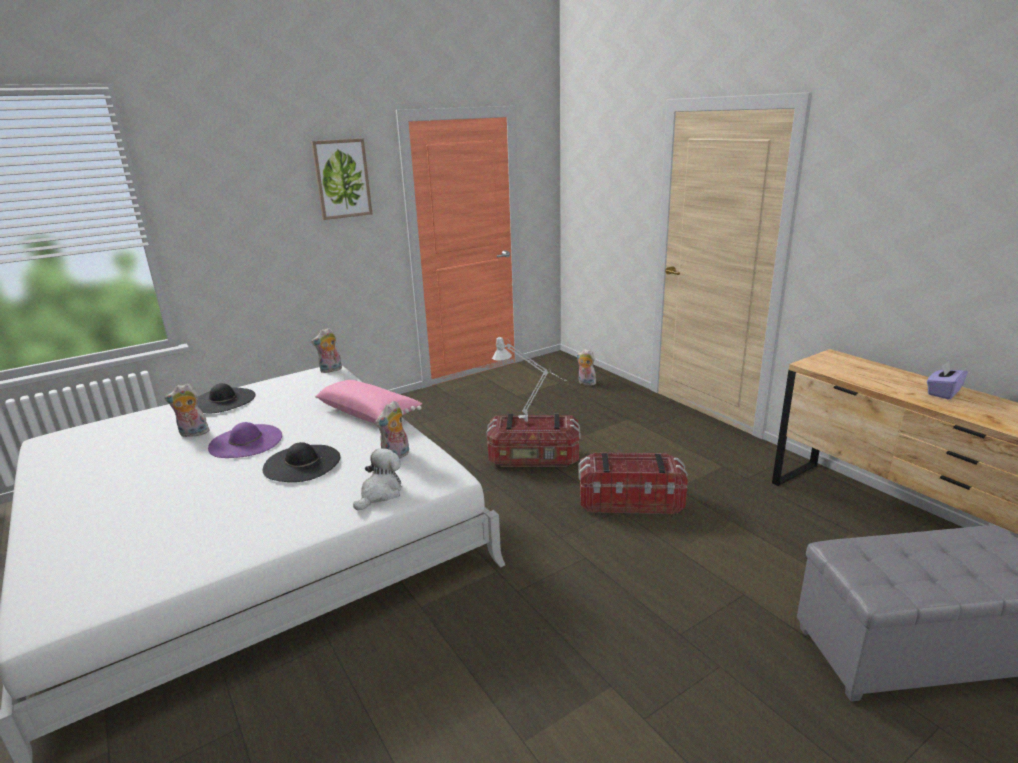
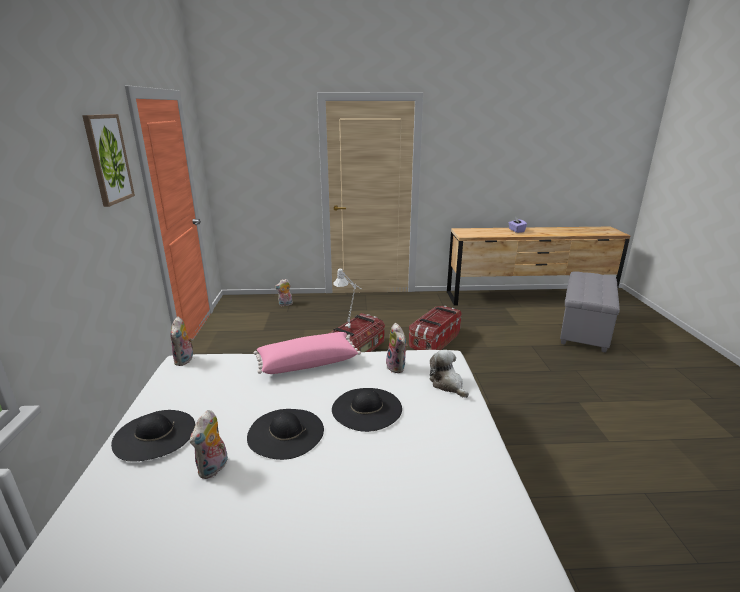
camera: 60 degrees left, 0 degrees up
purple hat [208,422,282,458] -> black hat [247,409,324,460]

